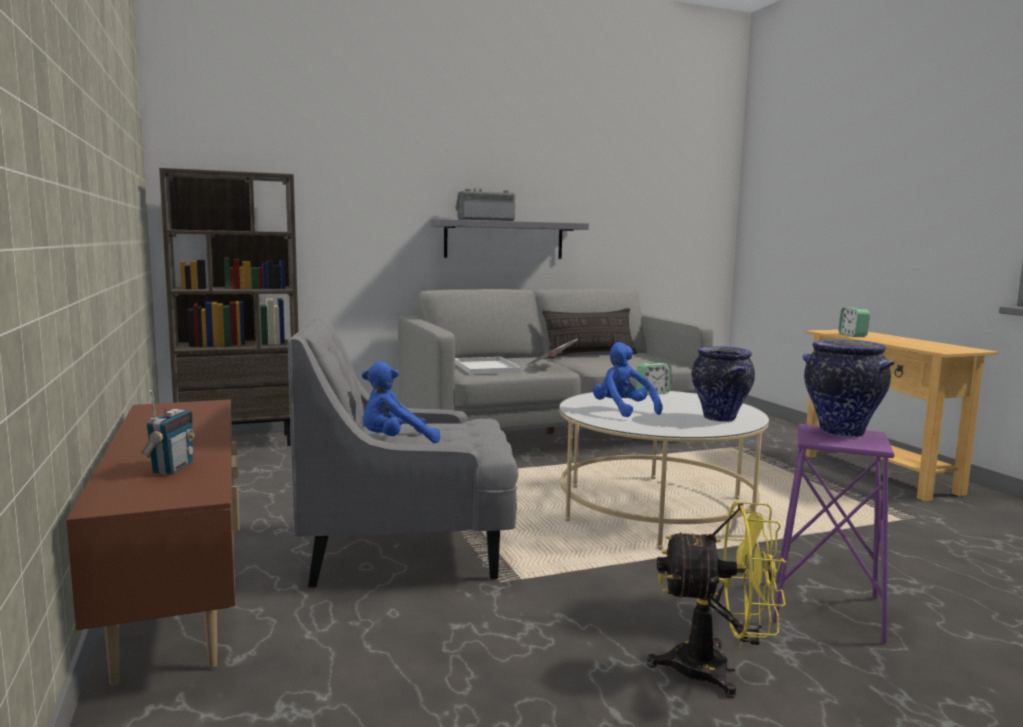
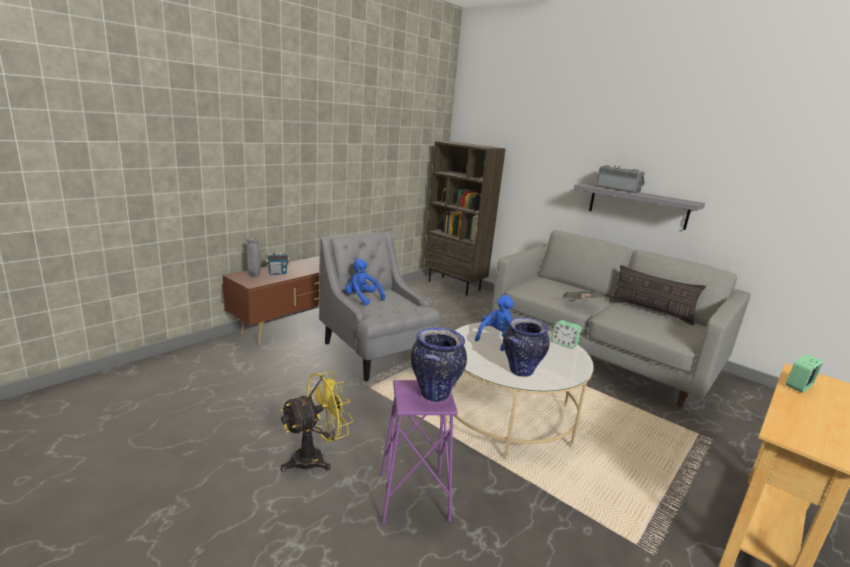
camera: 60 degrees right, 10 degrees up
white tray [455,357,521,375] -> none
yellow fan [647,501,786,698] -> yellow fan turned 105 degrees counterclockwise [280,371,353,472]
none -> grey vase [246,238,261,277]

